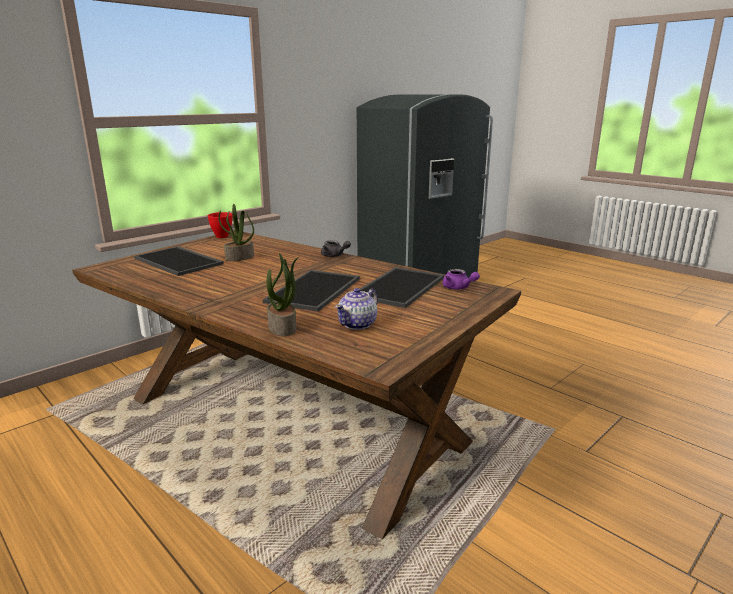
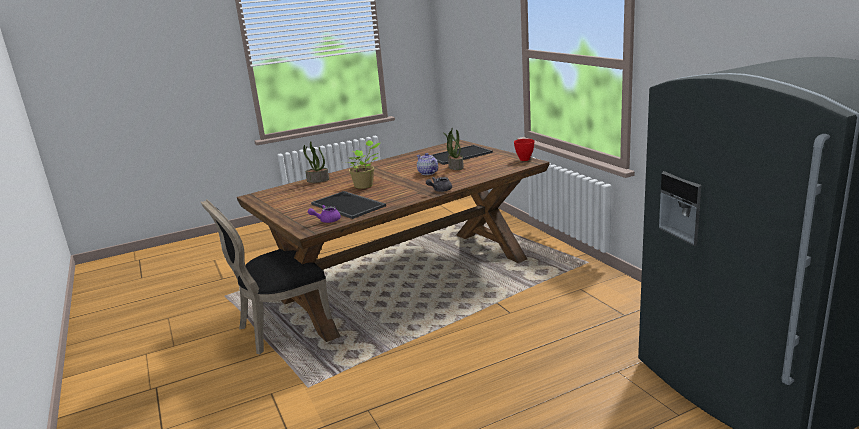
camera: 110 degrees right, 0 degrees up
tray [263,270,360,312] -> potted plant [349,140,380,189]
teapot [335,288,378,330] -> teapot moved to [417,153,438,175]
none -> black chair [201,199,332,355]

